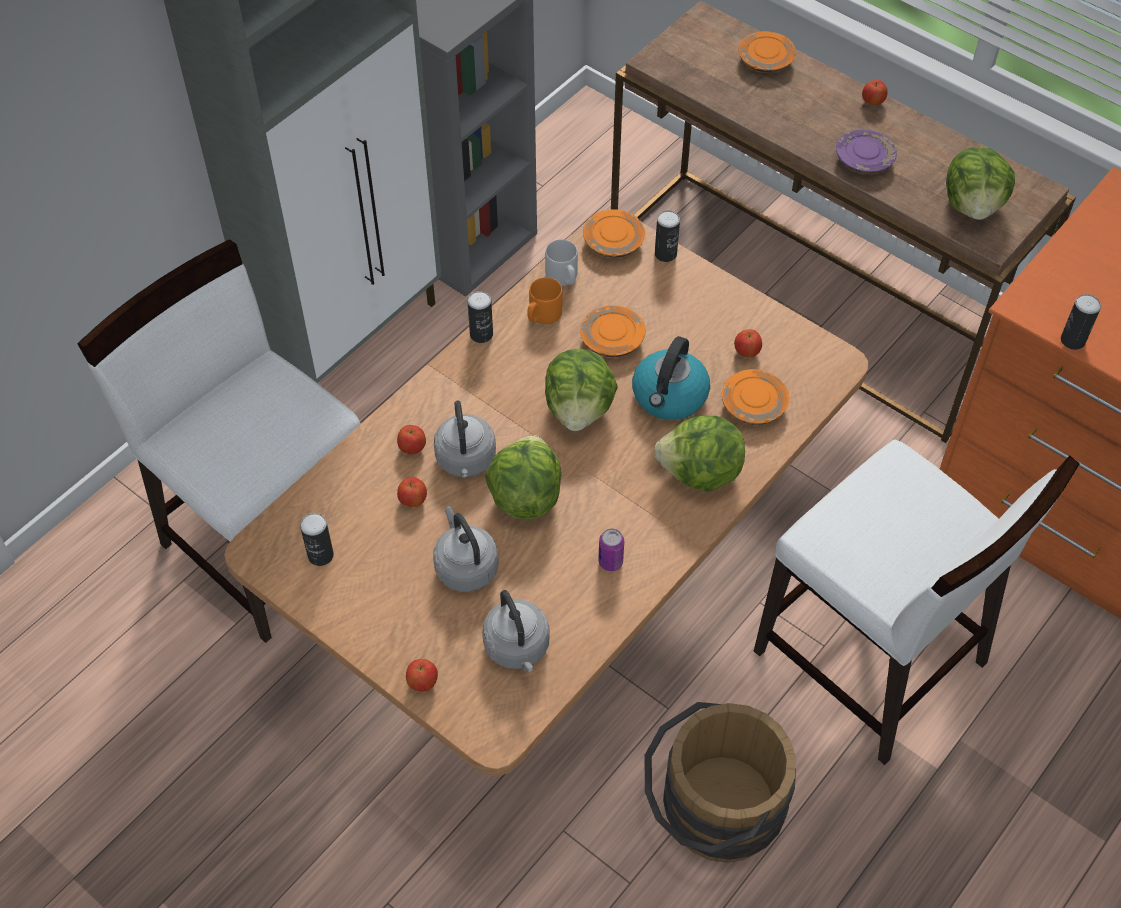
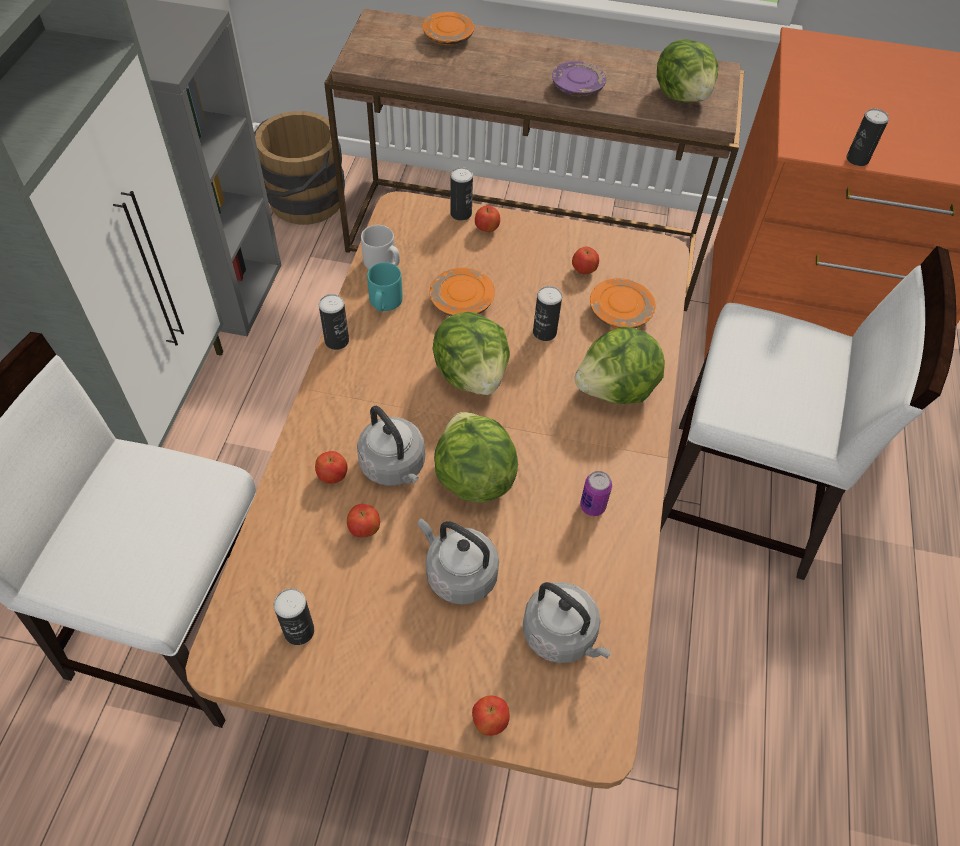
camera: 30 degrees left, 0 degrees up
orange mug [527,277,562,324] -> turquoise mug [367,262,403,311]
orange plate [583,209,645,258] -> none
kettle [632,336,710,420] -> can [533,286,562,341]
brown bucket [645,702,796,863] -> brown bucket moved to [254,111,345,224]
apple [862,80,888,106] -> apple moved to [475,205,500,232]

